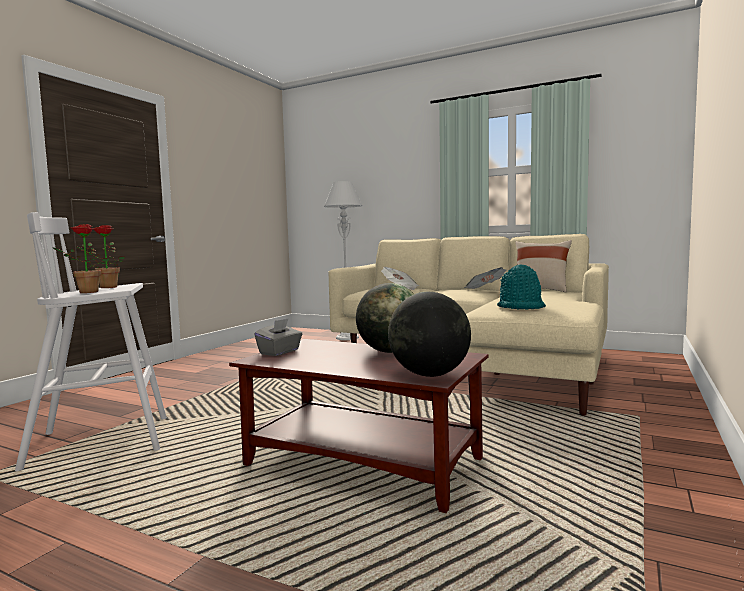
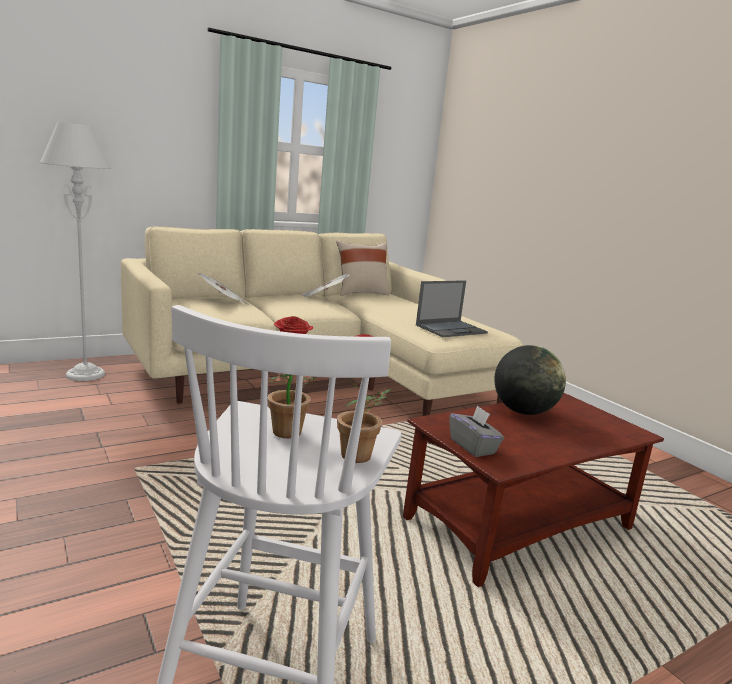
camera: 60 degrees left, 10 degrees up
globe [388,292,471,377] -> none
turquoise hat [497,264,546,310] -> laptop [416,280,488,337]

